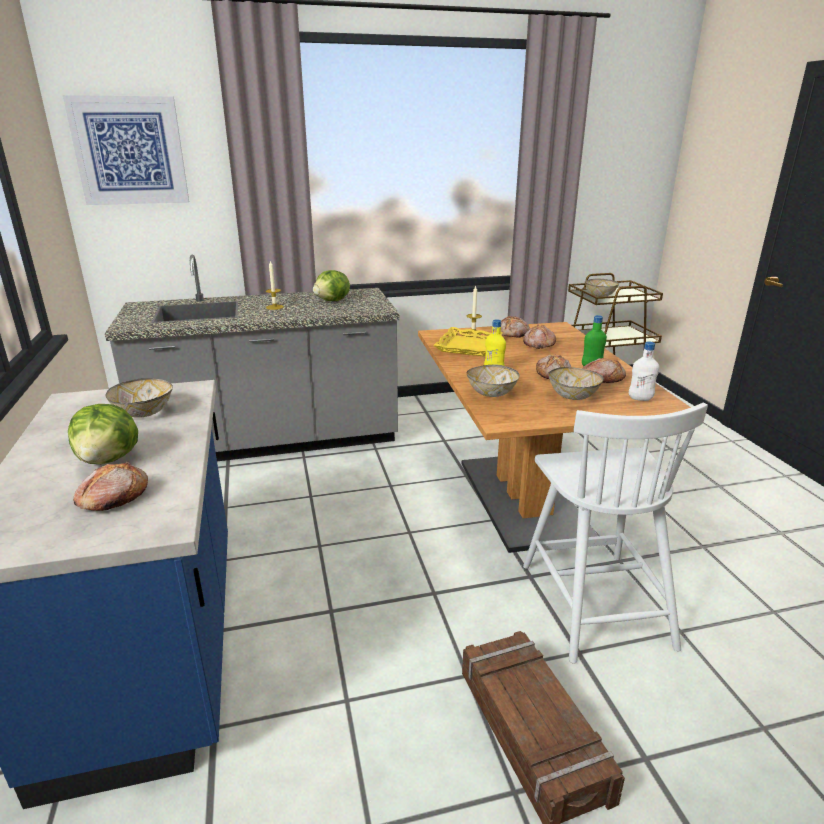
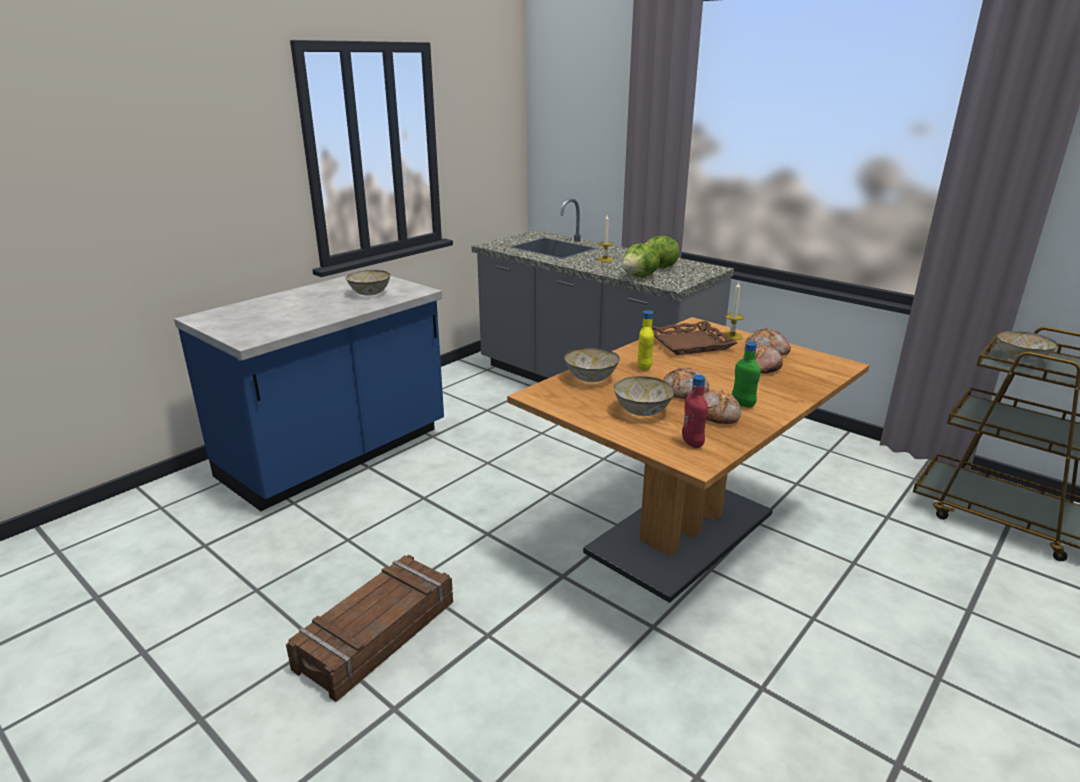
camera: 55 degrees right, 0 degrees up
picture [63,95,189,205] -> none
lettuce [68,404,138,464] -> lettuce moved to [622,244,660,277]
bread [73,462,148,511] -> none
yellow tray [433,327,503,357] -> brown tray [651,321,738,355]
white chair [523,403,708,663] -> none
white bottle [629,341,659,401] -> red bottle [682,375,708,448]

